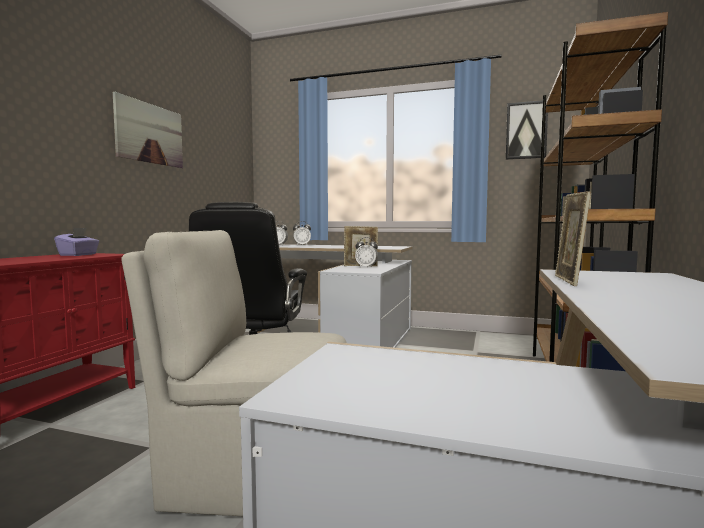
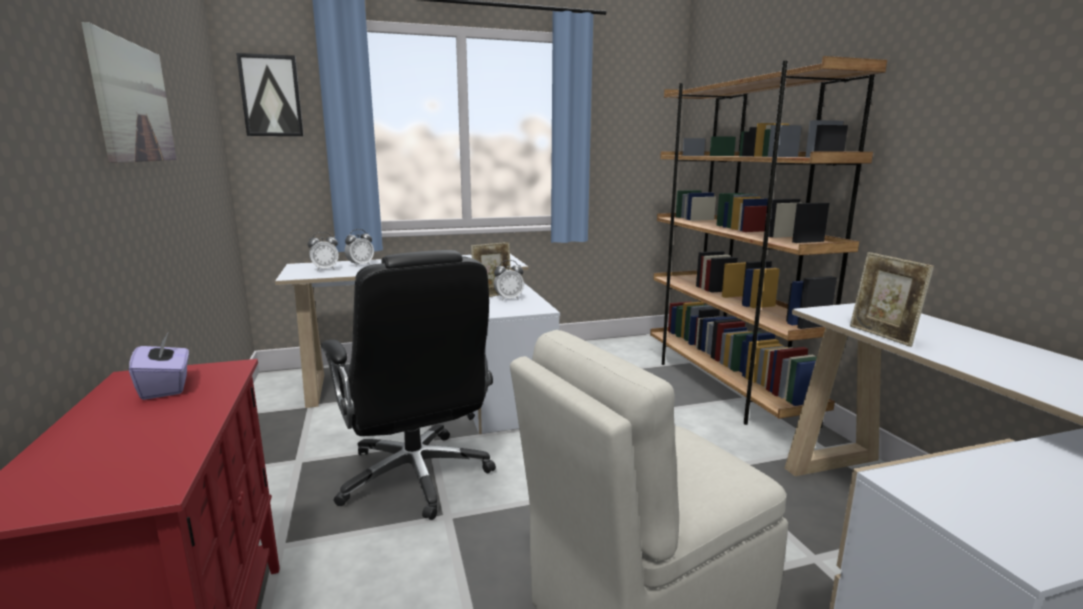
camera: 35 degrees left, 10 degrees up
picture [506,100,548,160] -> picture moved to [236,53,304,136]

